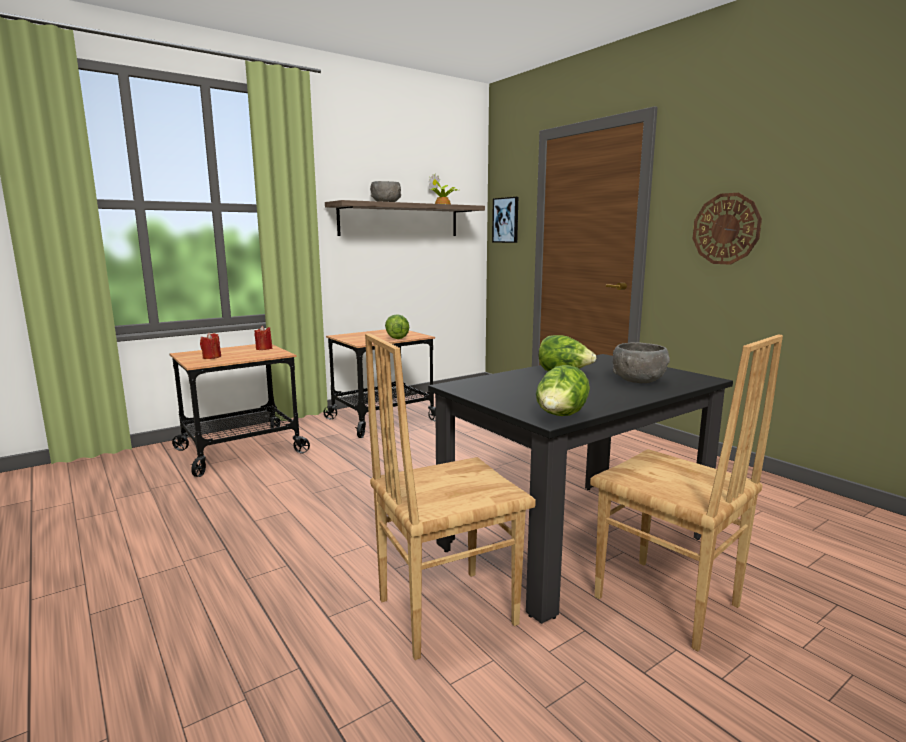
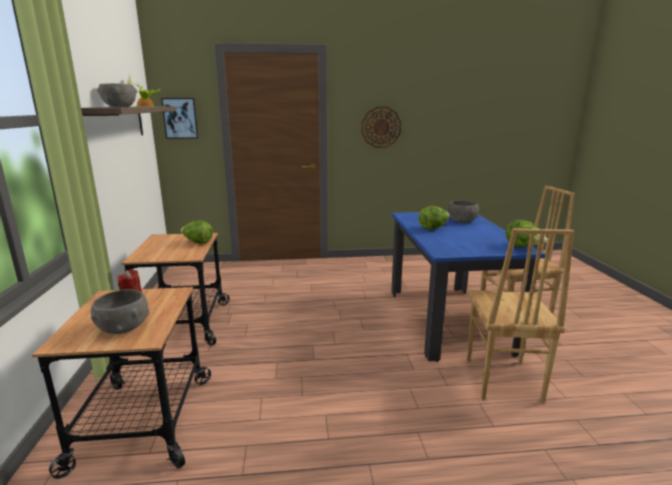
camera: 60 degrees left, 5 degrees up
red candle [200,333,221,359] -> grey bowl [91,289,150,334]
black dining table [428,354,733,624] -> blue dining table [391,211,545,362]

